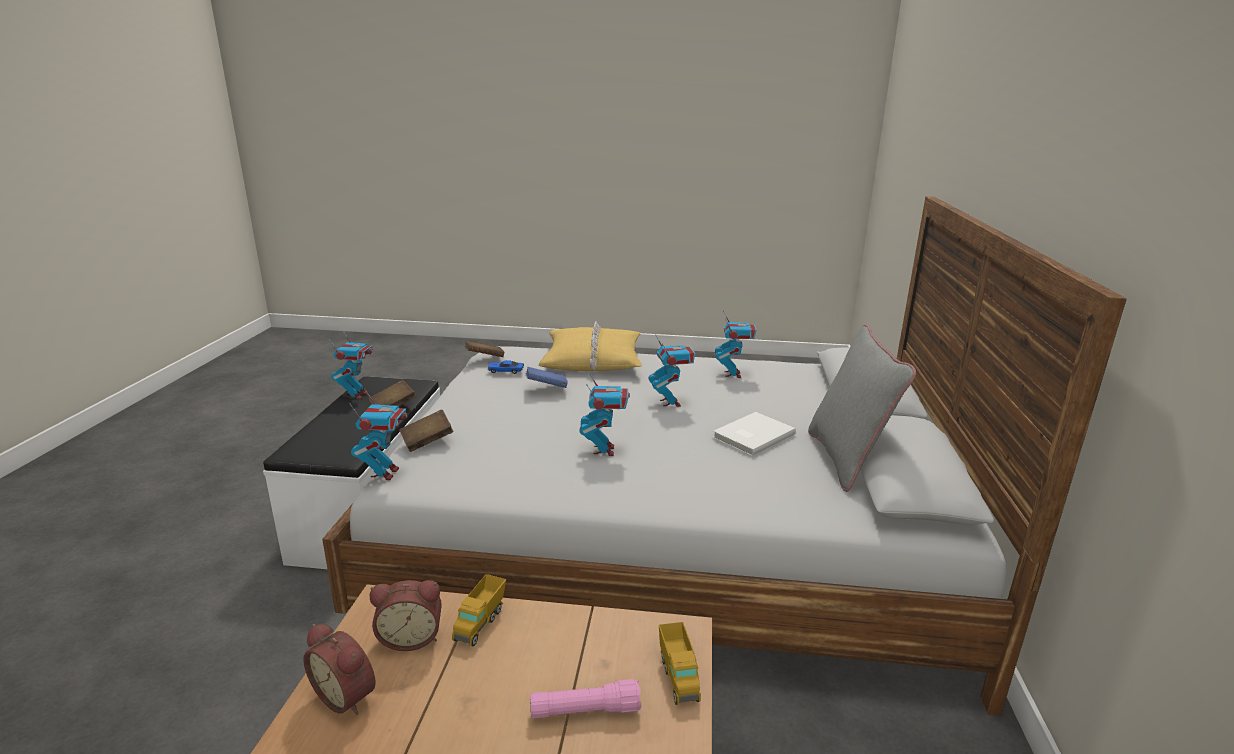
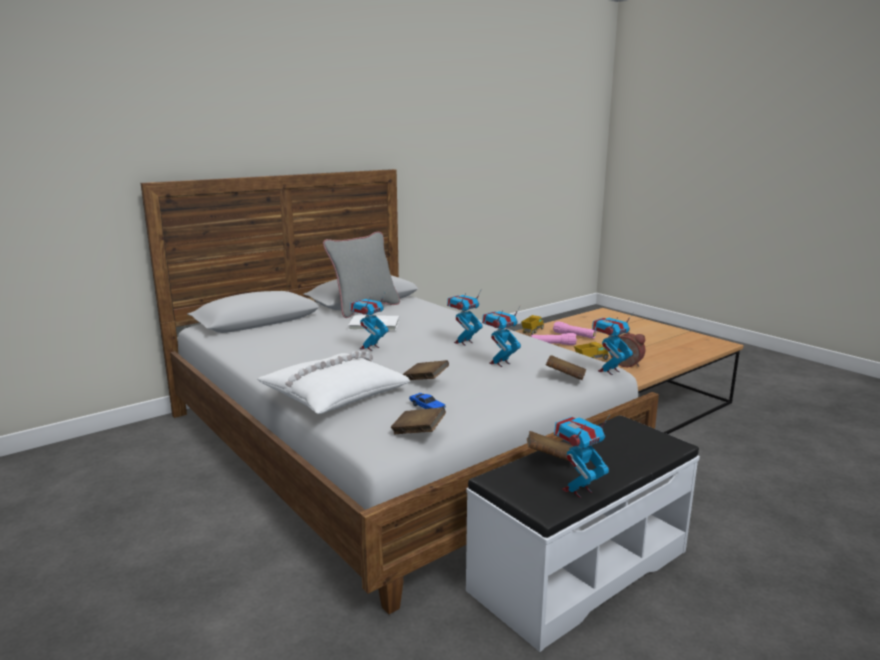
camera: 135 degrees left, 5 degrees down
alarm clock [303,624,375,715] -> none
blue book [525,367,568,388] -> brown book [403,360,449,380]
yellow pillow [539,322,642,371] -> white pillow [257,351,410,414]
toy robot [715,311,757,378] -> toy robot moved to [482,306,521,367]
none -> pink flashlight [531,333,577,345]

